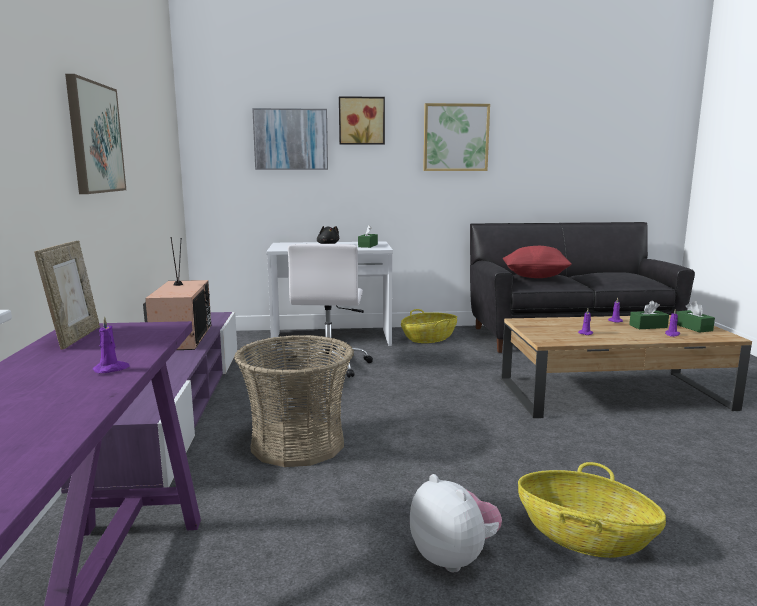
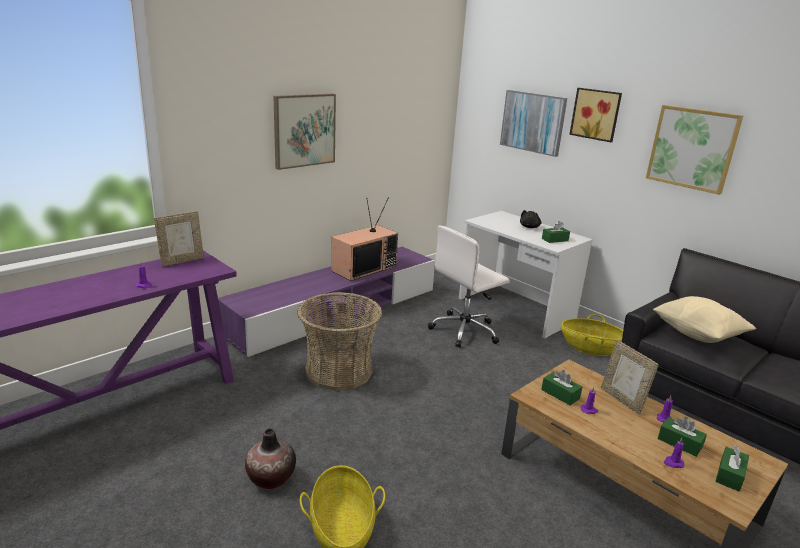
camera: 50 degrees right, 10 degrees up
plush toy [410,474,502,572] -> vase [245,428,296,489]
red pillow [503,246,572,278] -> beige pillow [653,296,756,343]
none -> green tissue box [541,370,582,405]
none -> picture frame [601,340,659,415]

